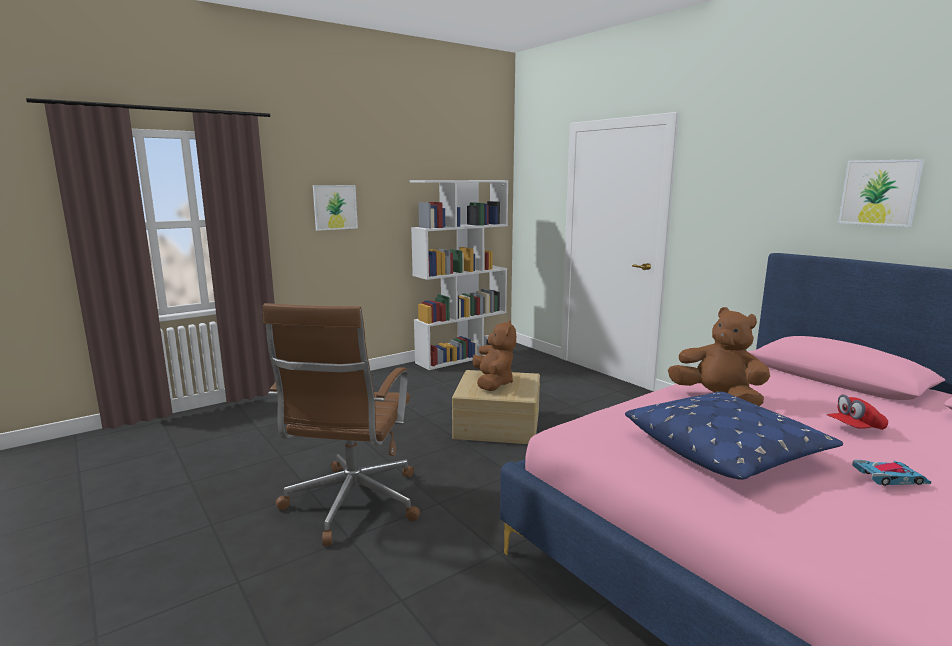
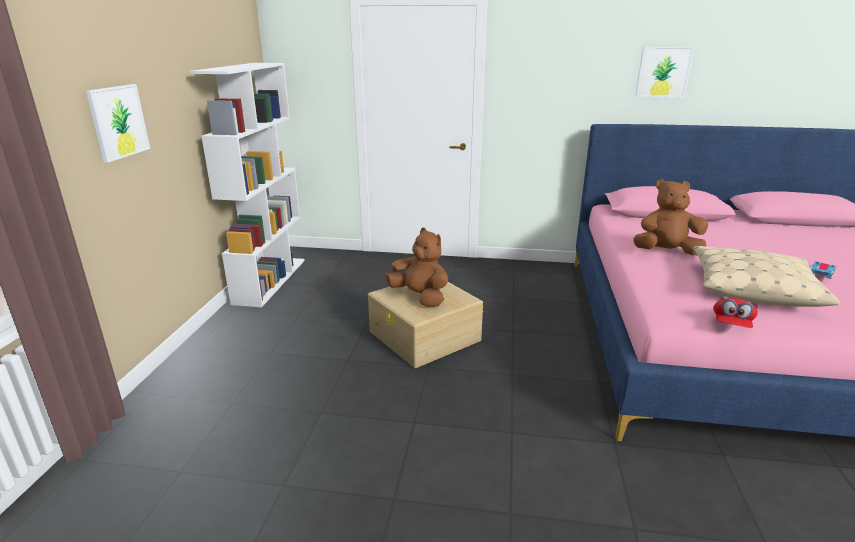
camera: 45 degrees left, 10 degrees up
brown office chair [263,303,420,546] -> none
blue pillow [625,391,843,480] -> beige pillow [693,246,840,307]
red cap [827,394,888,430] -> red cap moved to [713,298,758,328]

